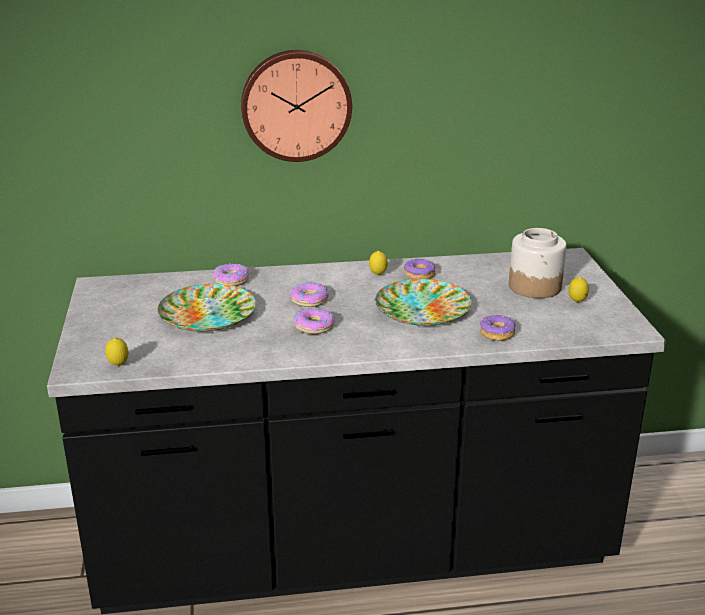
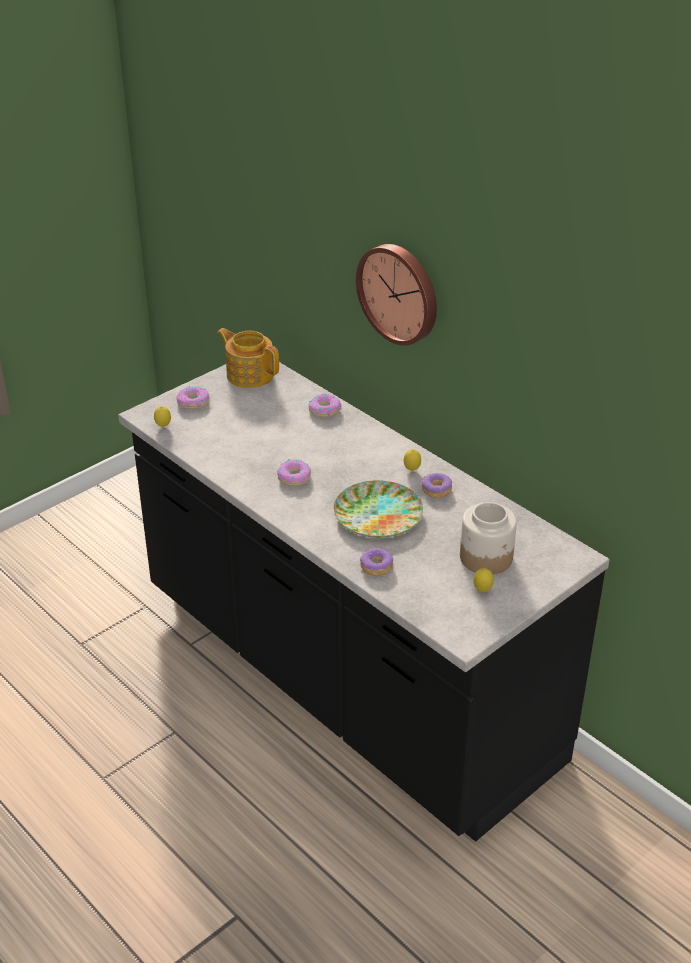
camera: 55 degrees right, 10 degrees up
plate [158,284,256,332] -> none
donut [290,281,329,307] -> donut moved to [176,386,209,409]
none -> teapot [217,328,279,388]

